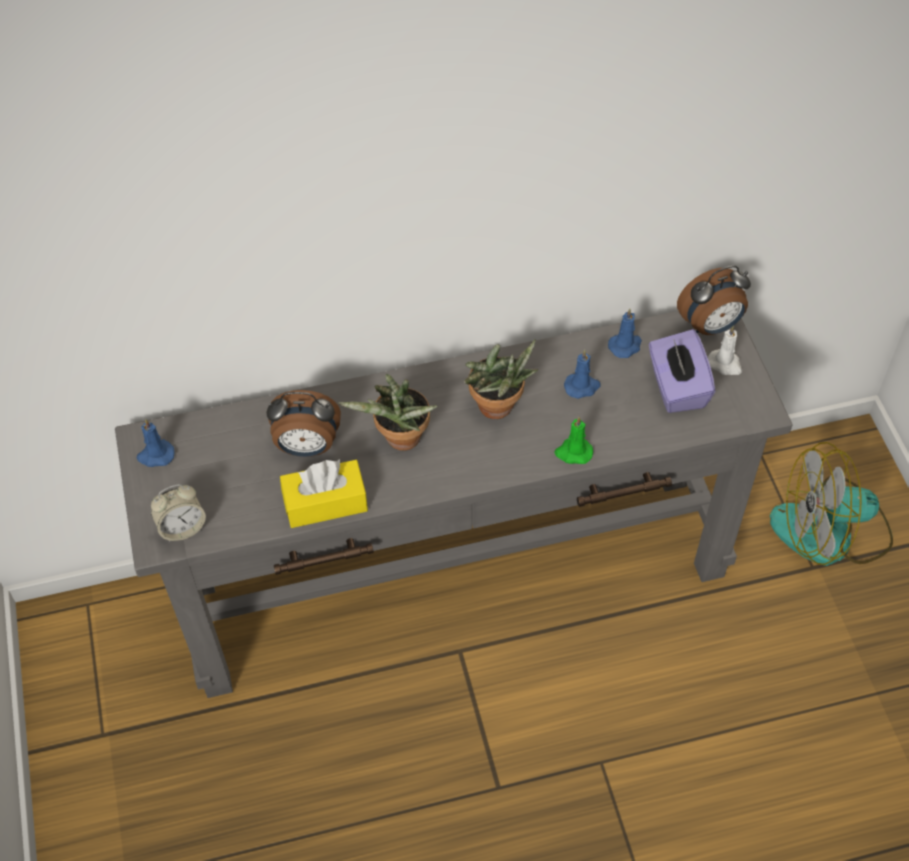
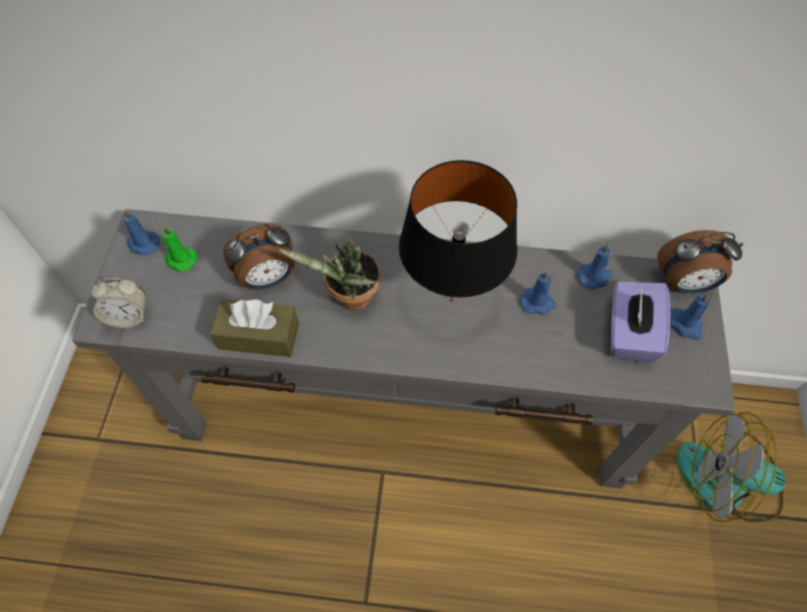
camera: 20 degrees right, 5 degrees up
alarm clock [266,390,341,457] -> alarm clock turned 45 degrees counterclockwise [223,223,294,290]
yellow tissue box [280,459,368,528] -> brown tissue box [210,299,299,357]
potted plant [464,339,538,419] -> black table lamp [399,160,517,302]
green candle [554,416,593,464] -> green candle moved to [162,226,198,272]
white candle [708,326,742,375] -> blue candle [670,293,710,340]

